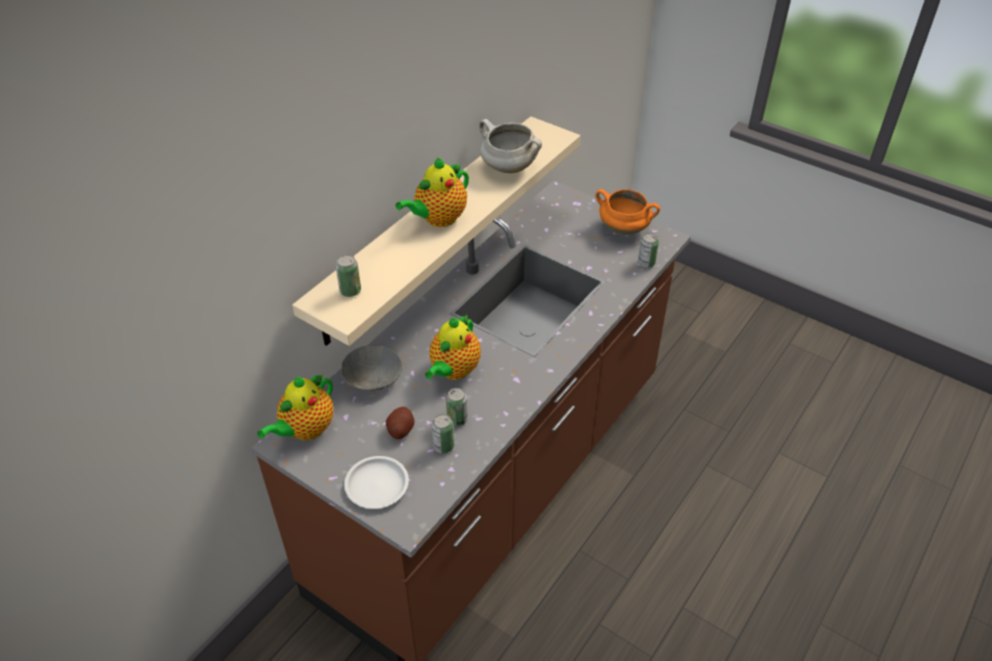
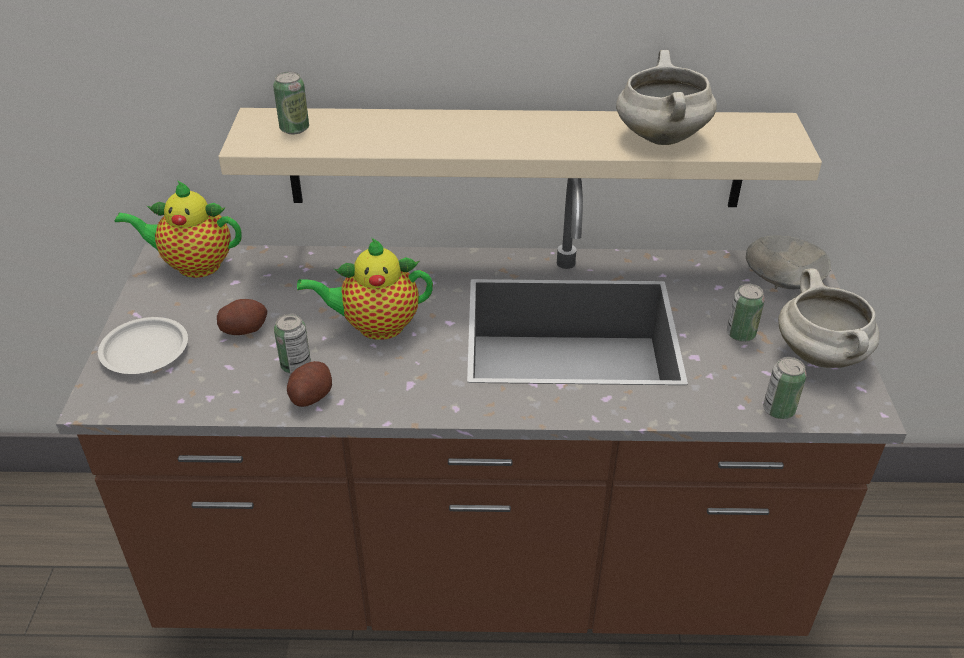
camera: 55 degrees right, 5 degrees down
grey bowl [341,345,402,391] -> grey bowl moved to [746,235,831,289]
teapot [395,157,469,227] -> none
can [432,414,454,453] -> can moved to [727,284,765,342]
orange cooking pot [595,189,660,235] -> white cooking pot [778,268,879,368]
none -> potato [287,361,332,407]

